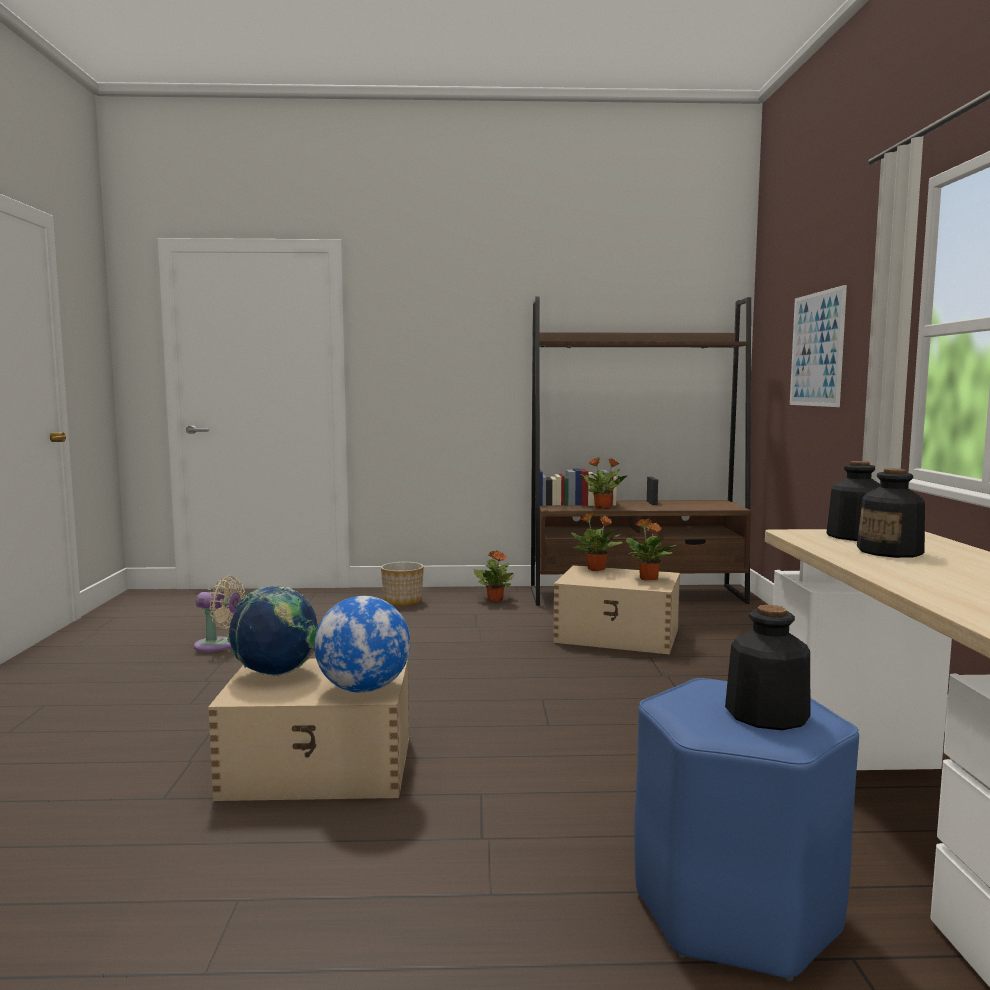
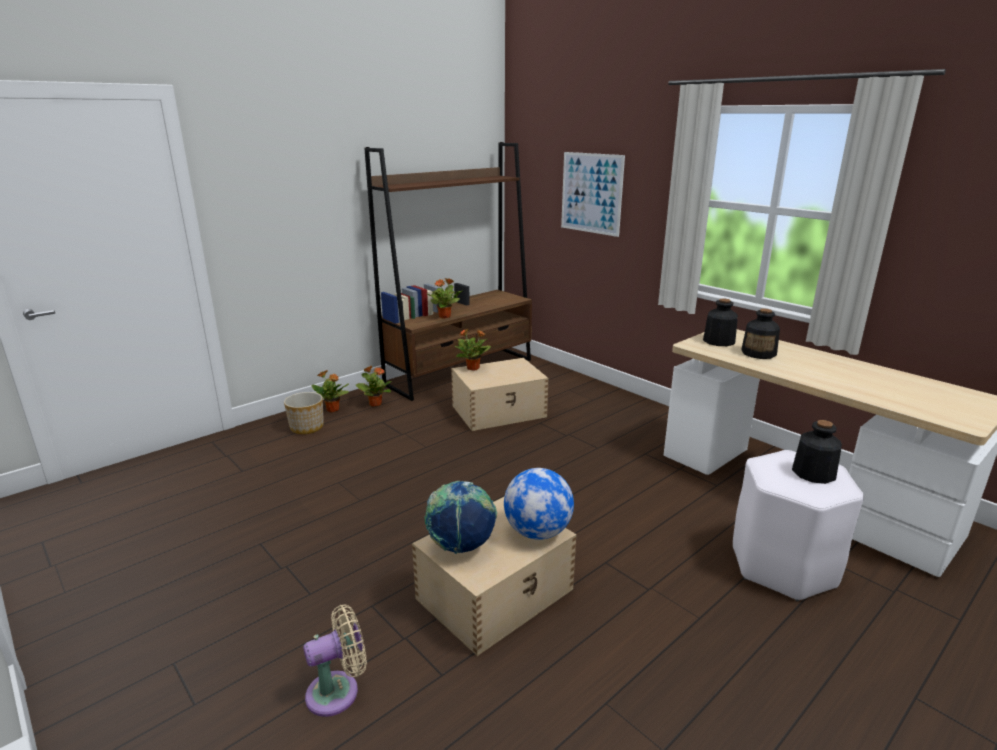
camera: 40 degrees left, 15 degrees up
beige fan [194,576,245,652] -> beige fan moved to [303,604,367,717]
potted plant [626,519,676,580] -> potted plant moved to [311,370,349,412]
blue stool [634,678,859,982] -> white stool [733,450,864,601]

